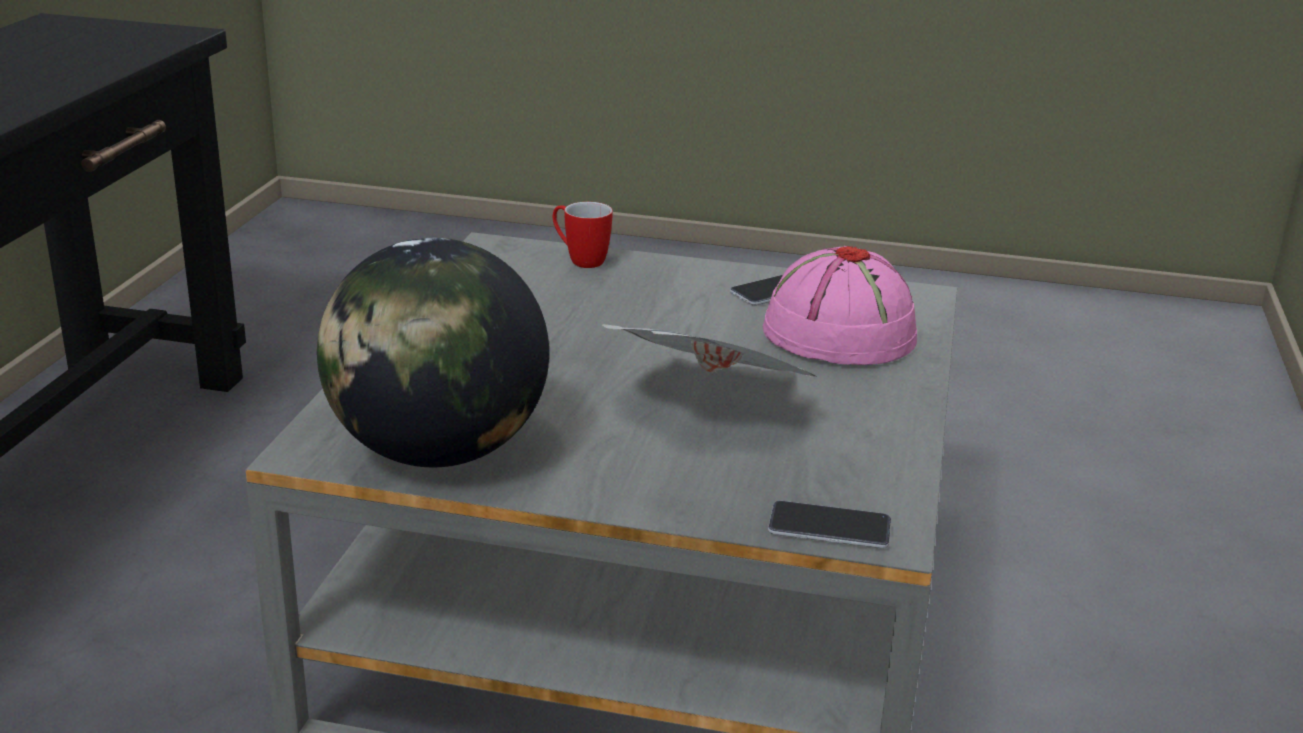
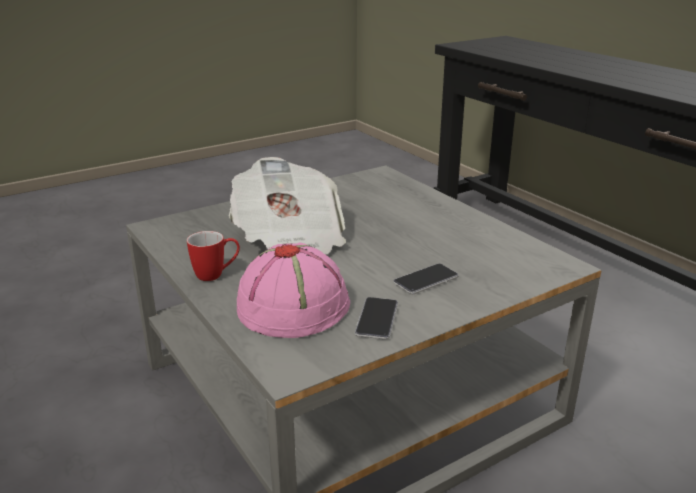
camera: 135 degrees right, 0 degrees up
globe [317,238,549,468] -> none
mug [553,202,613,268] -> mug moved to [187,231,240,281]
phone [768,501,891,549] -> phone moved to [393,264,458,294]

